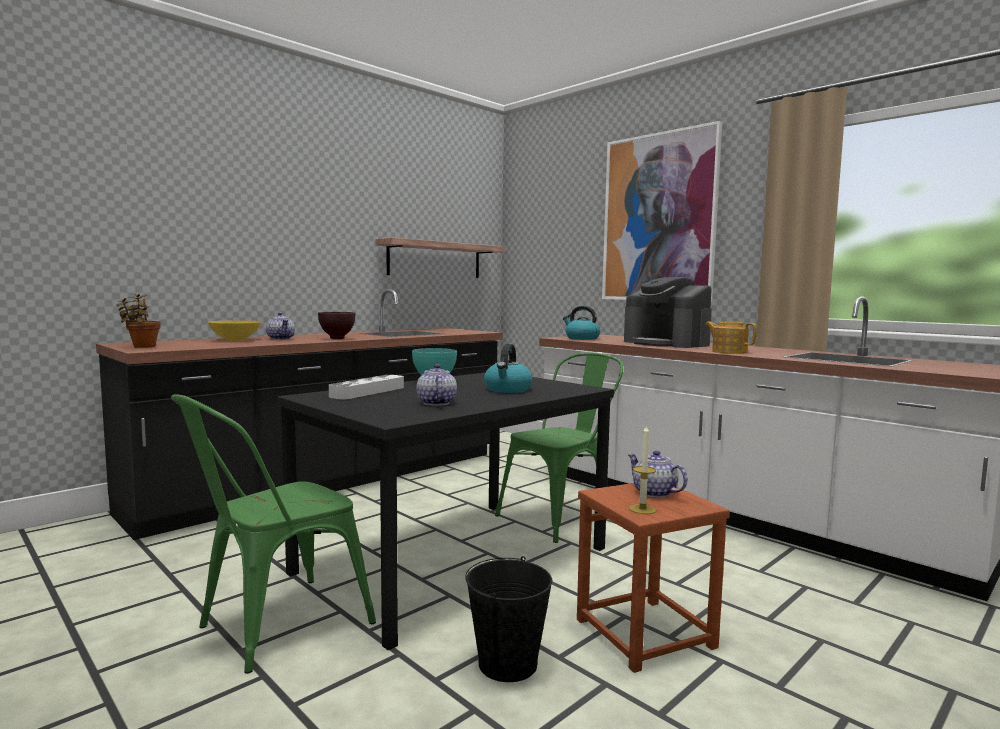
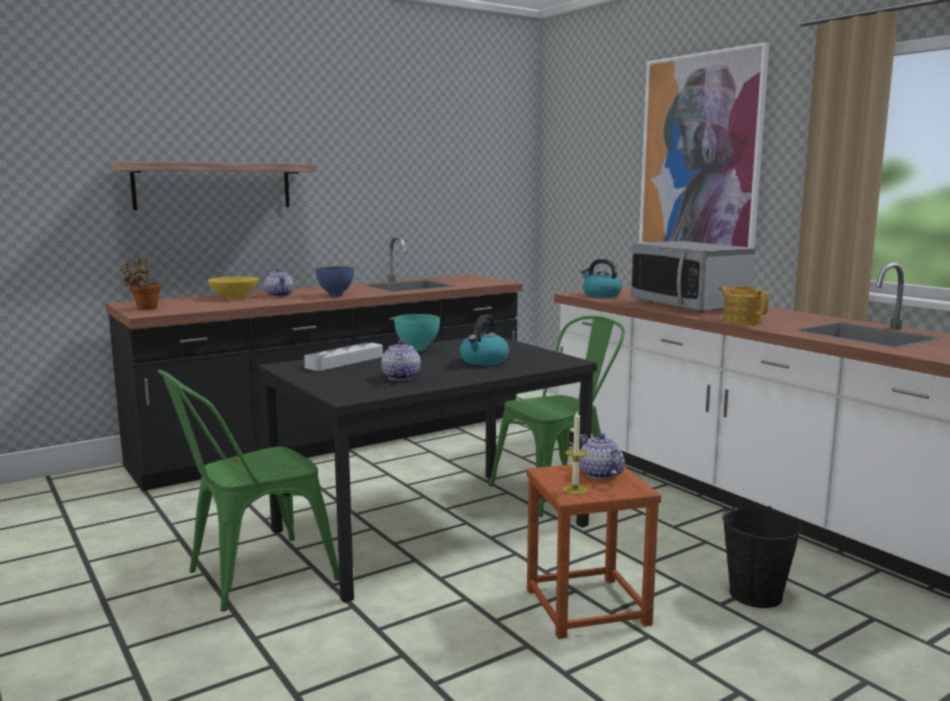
camera: 10 degrees right, 5 degrees up
brown bowl [318,312,355,339] -> blue bowl [316,266,354,296]
shelf [375,238,505,278] -> shelf moved to [110,162,316,210]
black bucket [465,556,552,682] -> black bucket moved to [722,506,801,608]
coffee machine [624,277,712,348] -> microwave [630,241,755,312]

